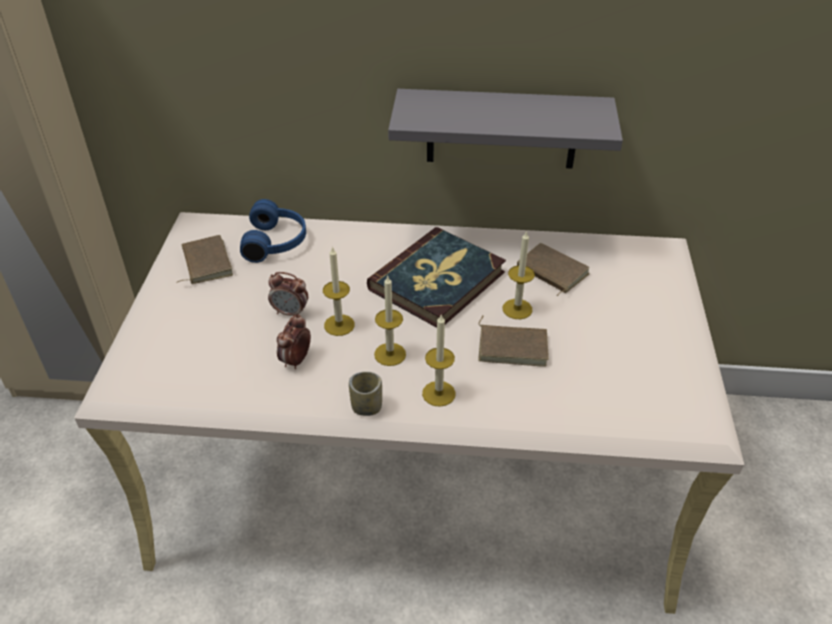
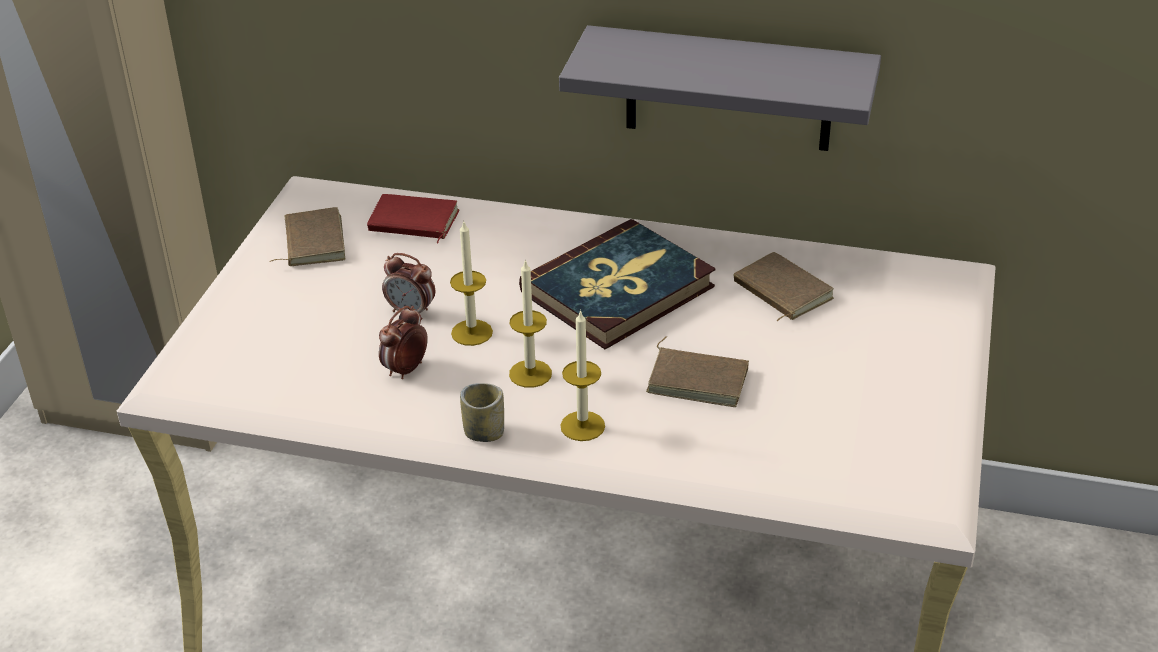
camera: 10 degrees right, 5 degrees down
blue headphones [240,199,306,263] -> red book [367,194,460,243]
candle [503,230,535,319] -> none

